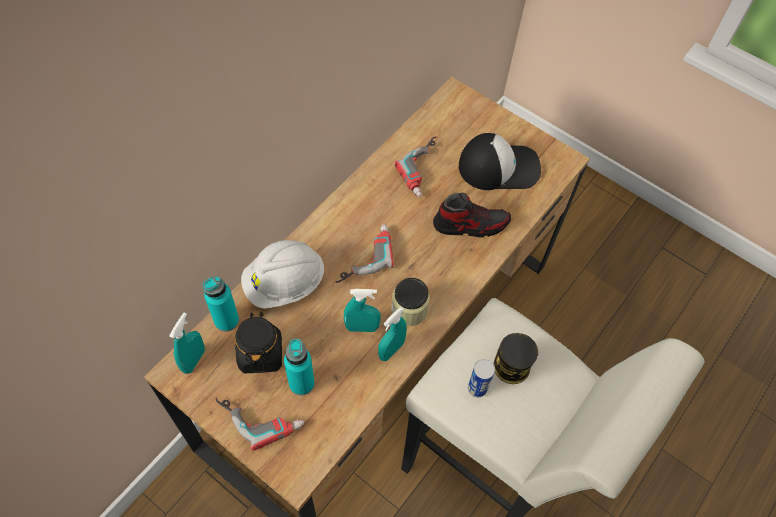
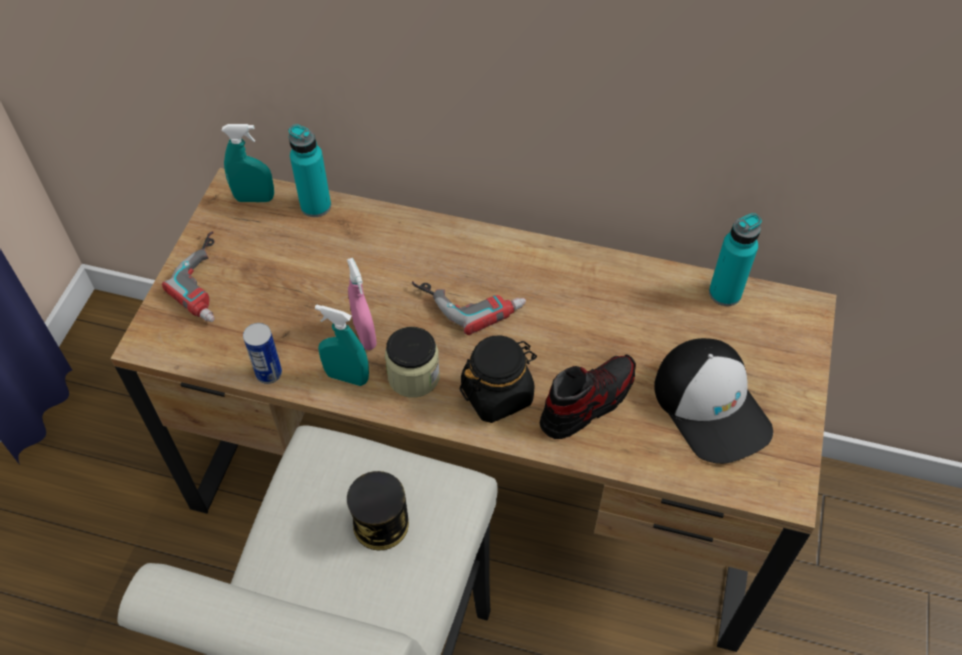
camera: 70 degrees right, 5 degrees down
black jar [235,312,282,373] -> black jar moved to [460,335,537,423]
white hard hat [241,240,324,309] -> none
turquoise bottle [284,339,315,395] -> turquoise bottle moved to [709,213,762,306]
turquoise spray bottle [344,289,381,332] -> pink spray bottle [347,258,377,350]
power drill [395,136,437,197] -> none
shoe [433,193,511,238] -> shoe turned 105 degrees counterclockwise [540,355,636,439]
can [468,359,495,397] -> can moved to [243,323,282,384]

